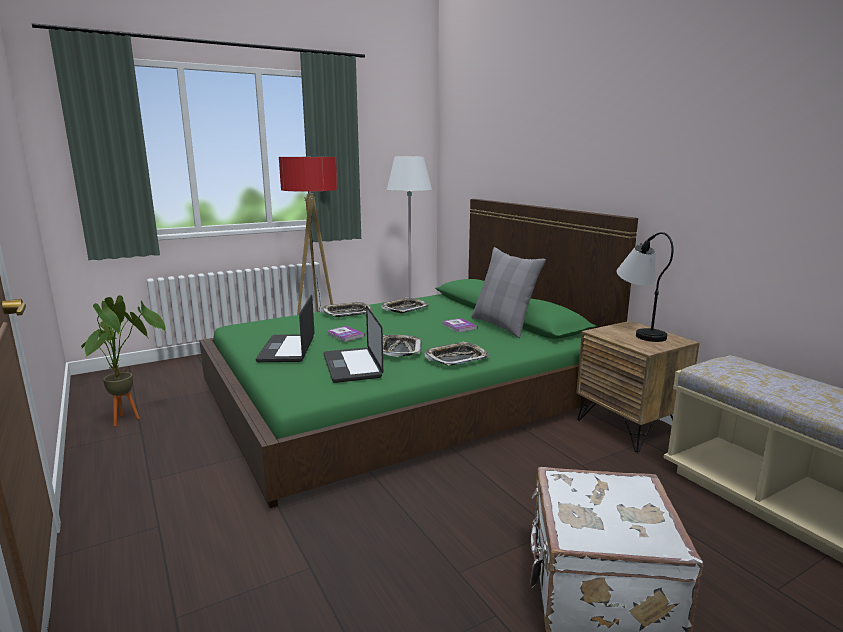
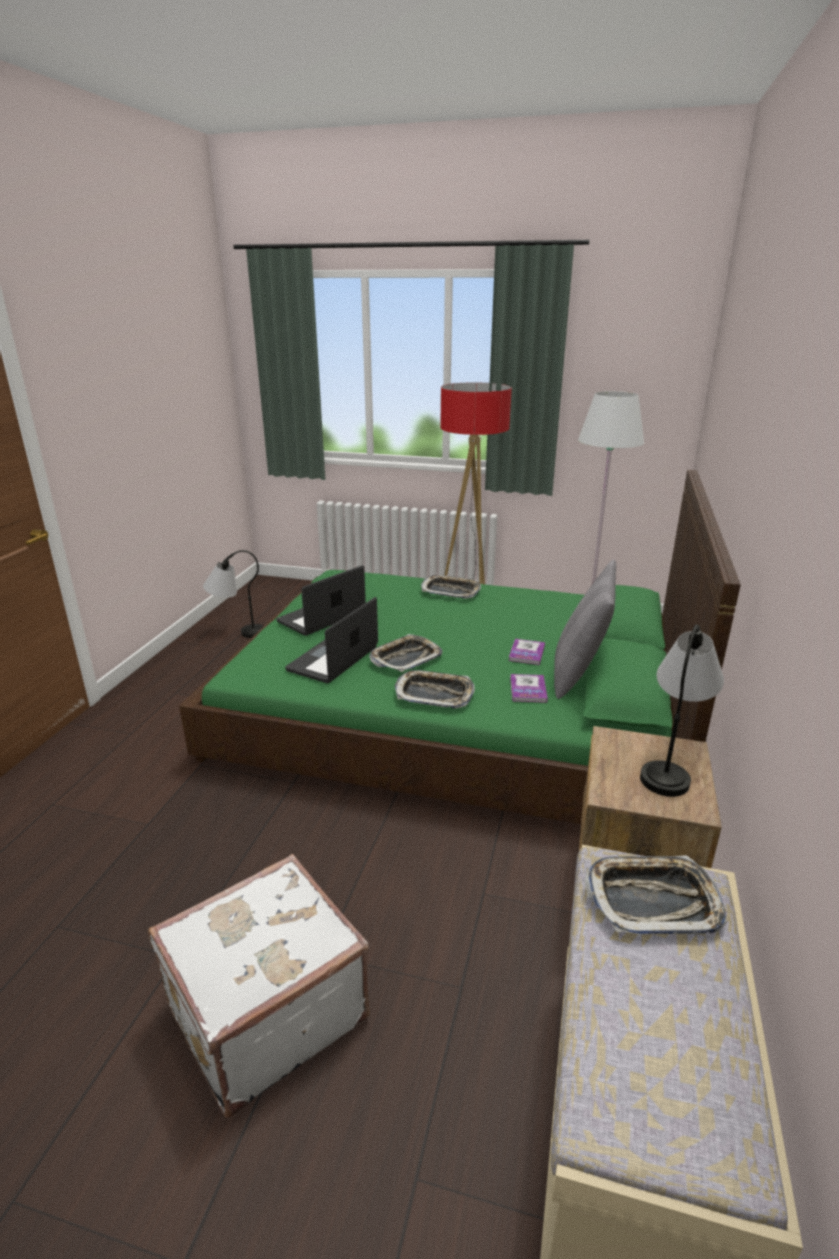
camera: 45 degrees right, 10 degrees up
potted plant [81,295,166,426] -> table lamp [203,550,264,638]
book [327,326,365,342] -> book moved to [510,674,548,703]
tray [381,298,429,313] -> tray moved to [584,855,727,935]

